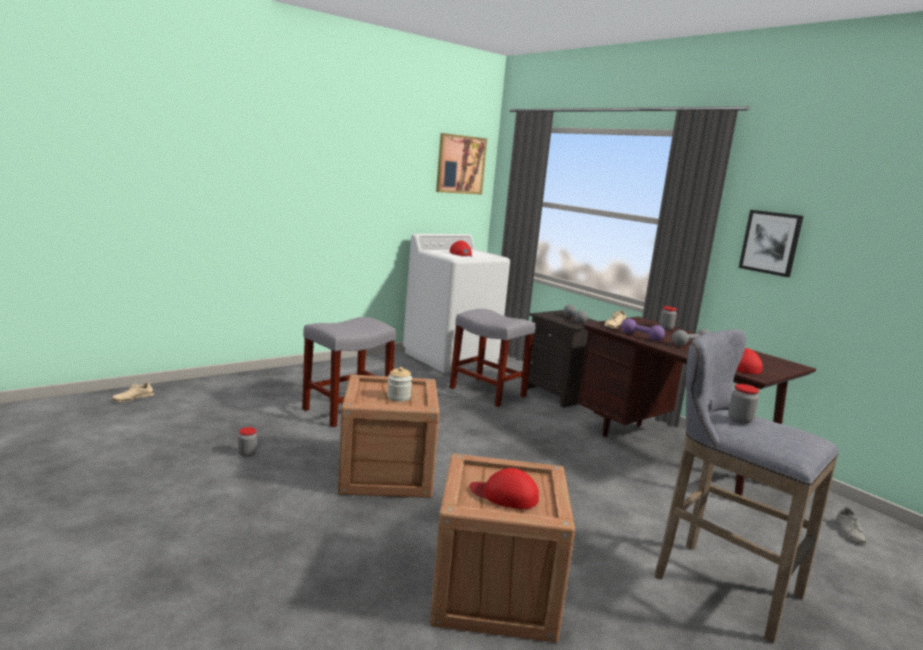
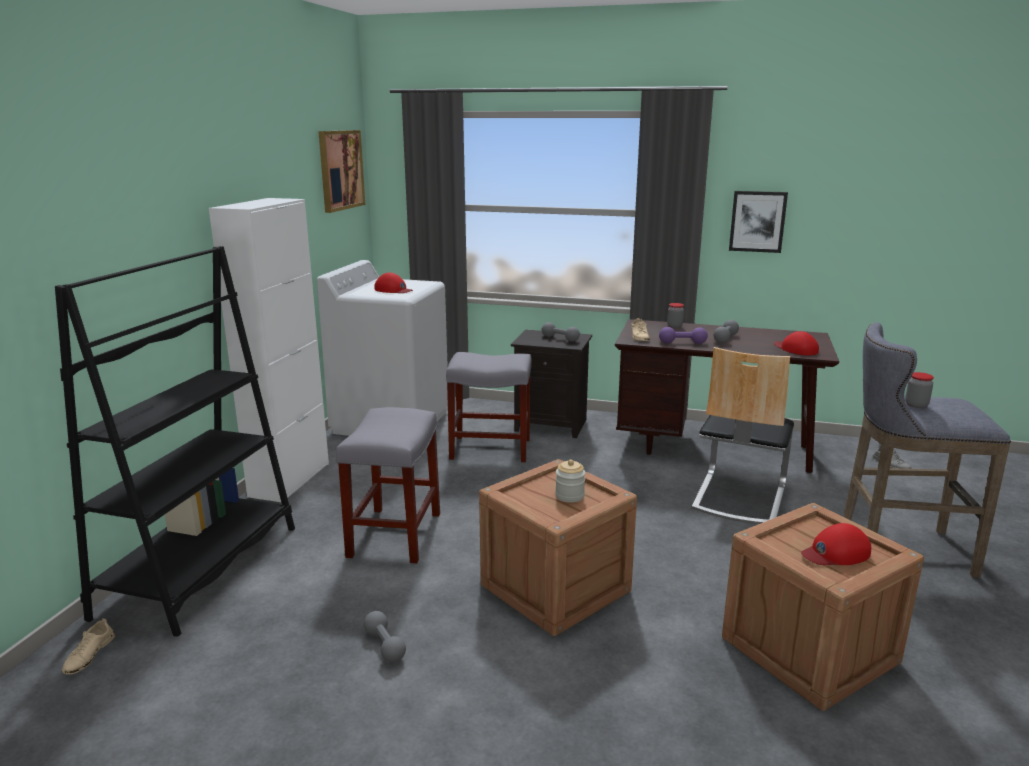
camera: 35 degrees left, 5 degrees up
jar [238,427,257,457] -> grey dumbbell [364,611,406,663]
none -> black bookcase [55,246,295,637]
none -> white cabinet [209,198,329,502]
none -> chair [691,347,794,524]

